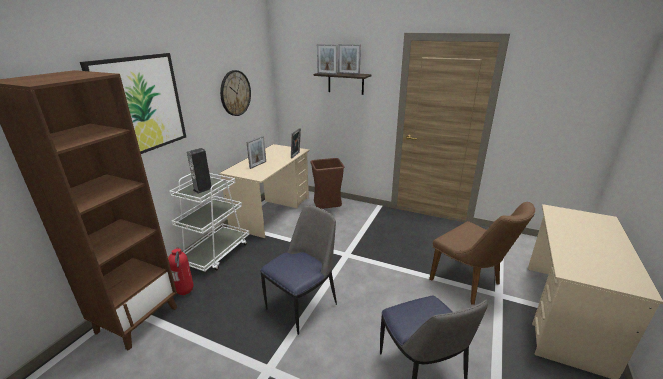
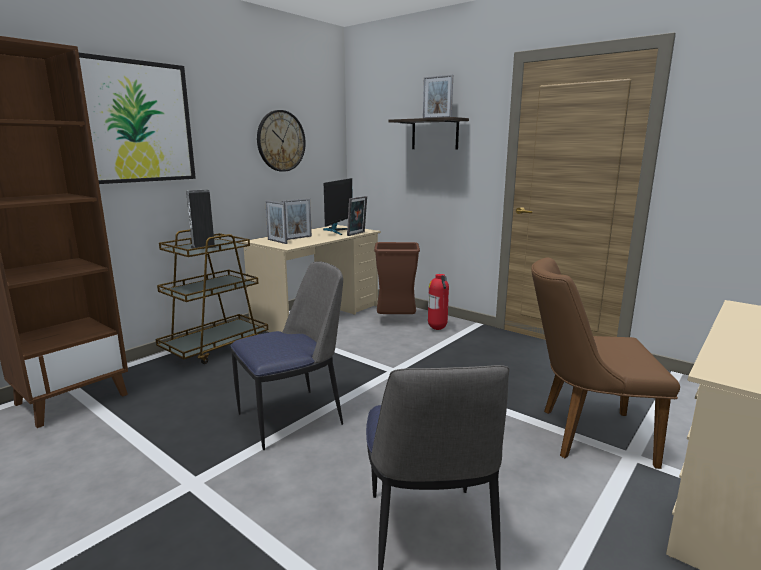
camera: 15 degrees right, 10 degrees down
fire extinguisher [168,247,194,295] -> fire extinguisher moved to [428,274,449,330]
white cart [169,173,250,272] -> brown cart [156,229,268,364]
picture frame [317,44,337,75] -> picture frame moved to [265,200,287,244]
brown chair [429,202,535,305] -> brown chair turned 120 degrees clockwise [531,258,680,469]
none -> monitor [323,178,353,235]

